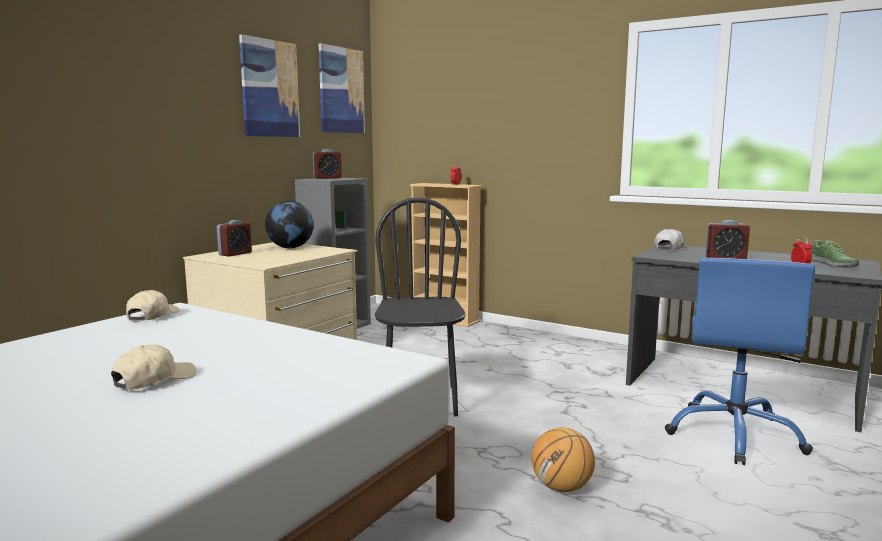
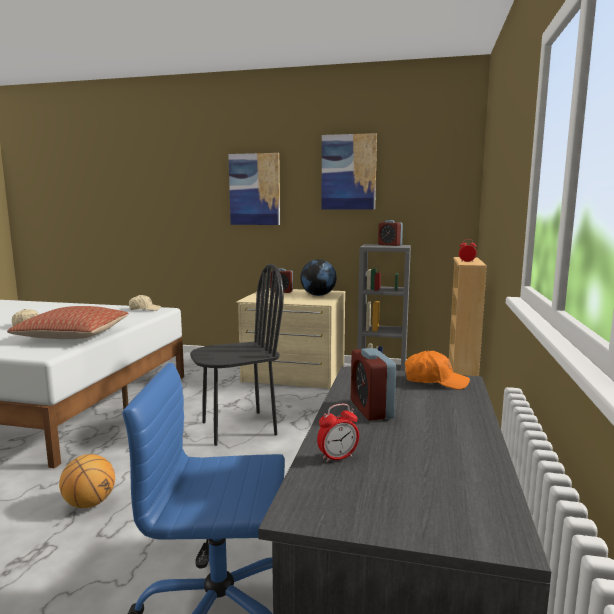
camera: 70 degrees right, 0 degrees up
picture [319,43,365,133] -> picture moved to [228,153,280,225]
white cap [654,228,686,250] -> orange cap [405,350,470,390]
shoe [811,238,859,268] -> none
none -> pillow [7,306,128,339]

